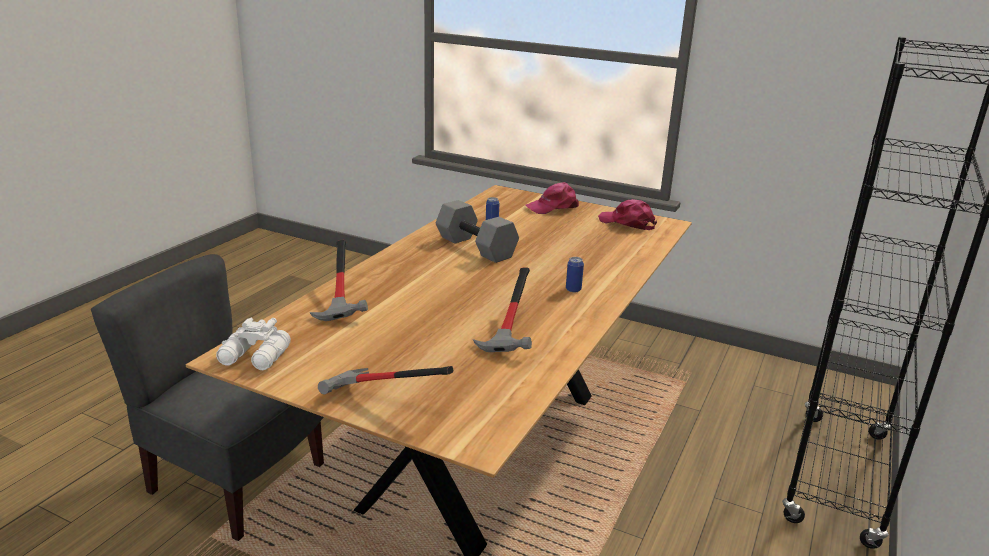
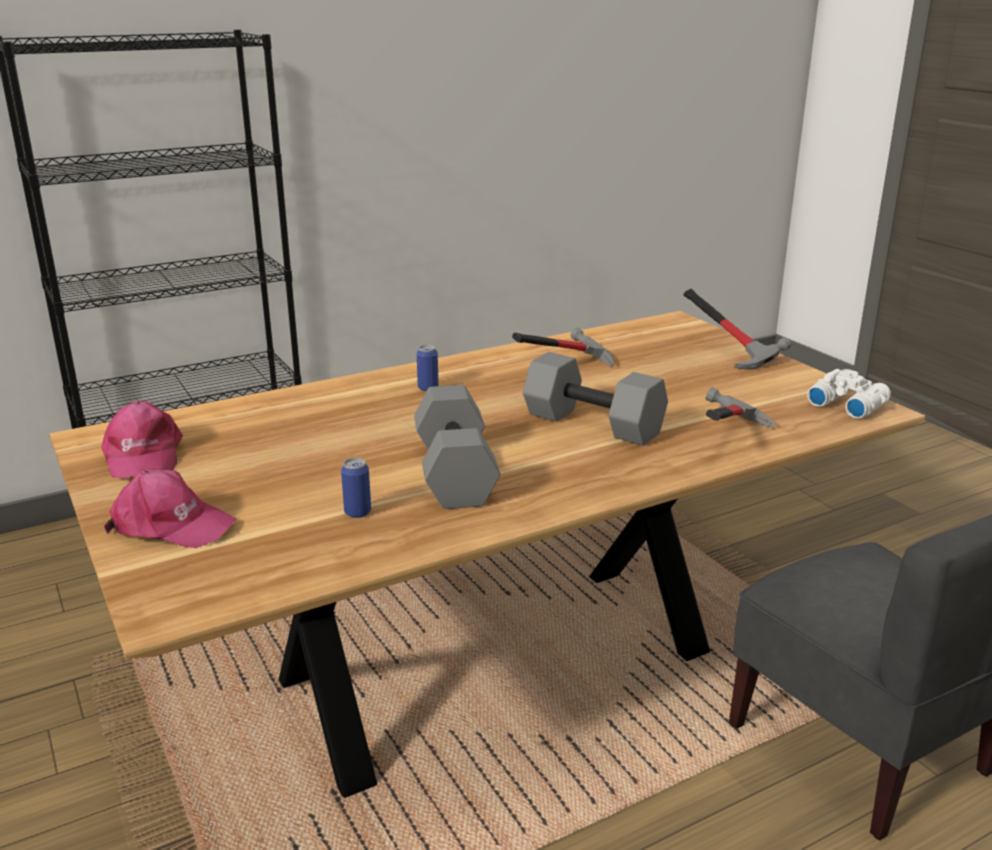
camera: 145 degrees left, 0 degrees up
none -> grey dumbbell [523,352,668,446]

